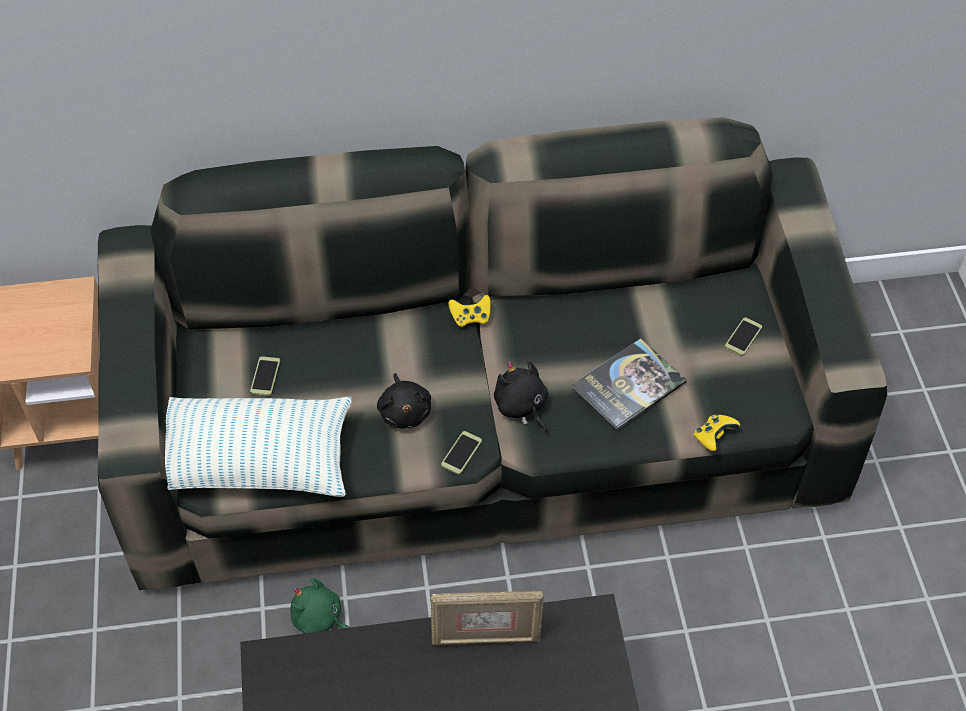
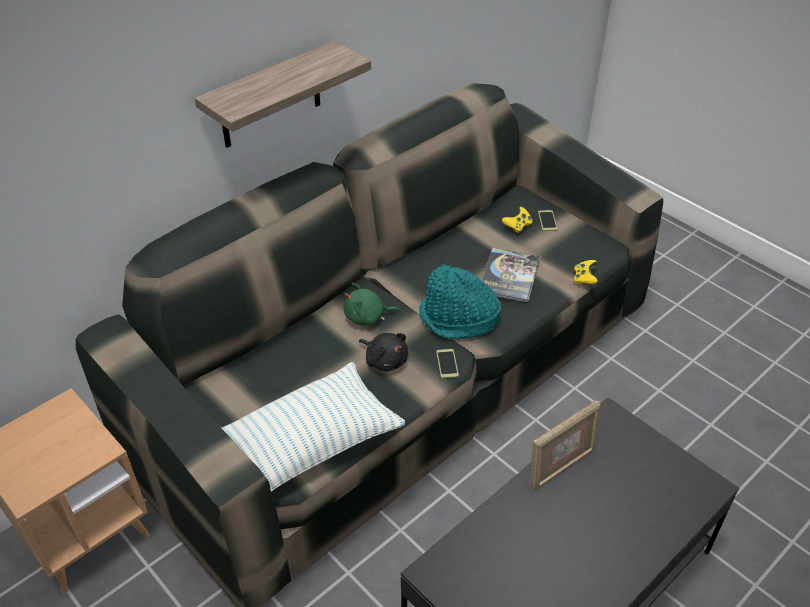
camera: 35 degrees left, 10 degrees down
phone [250,356,280,396] -> none
green plush toy [290,578,351,634] -> green plush toy moved to [344,283,400,326]
yellow game controller [449,295,491,327] -> yellow game controller moved to [502,207,533,233]
black plush toy [494,360,548,435] -> turquoise hat [419,265,501,339]
none -> shelf [195,41,371,148]

